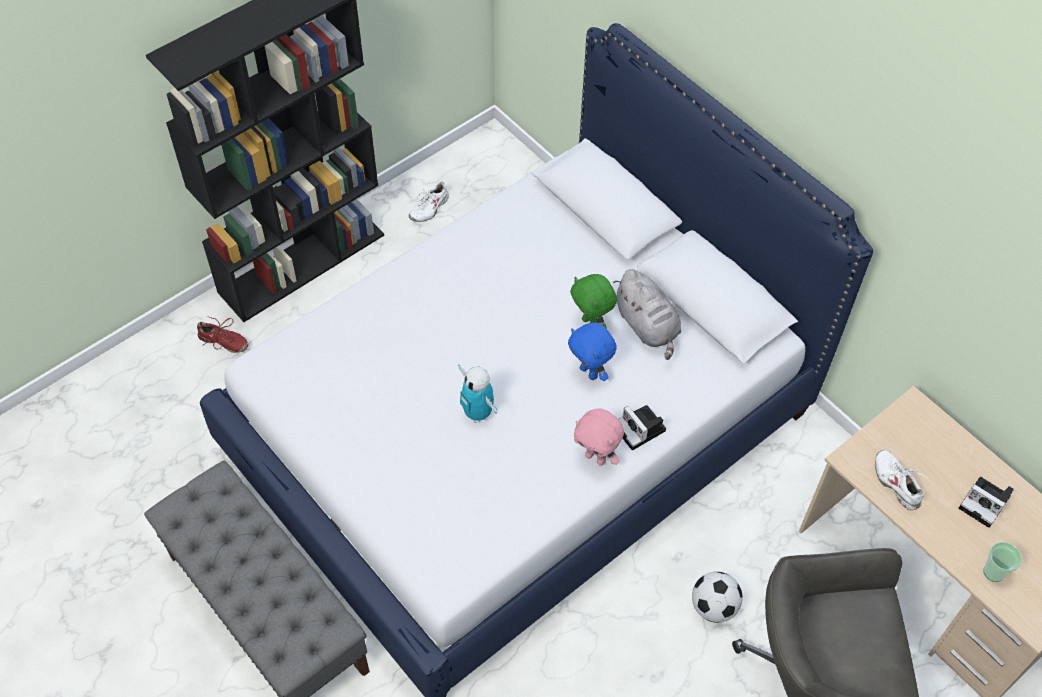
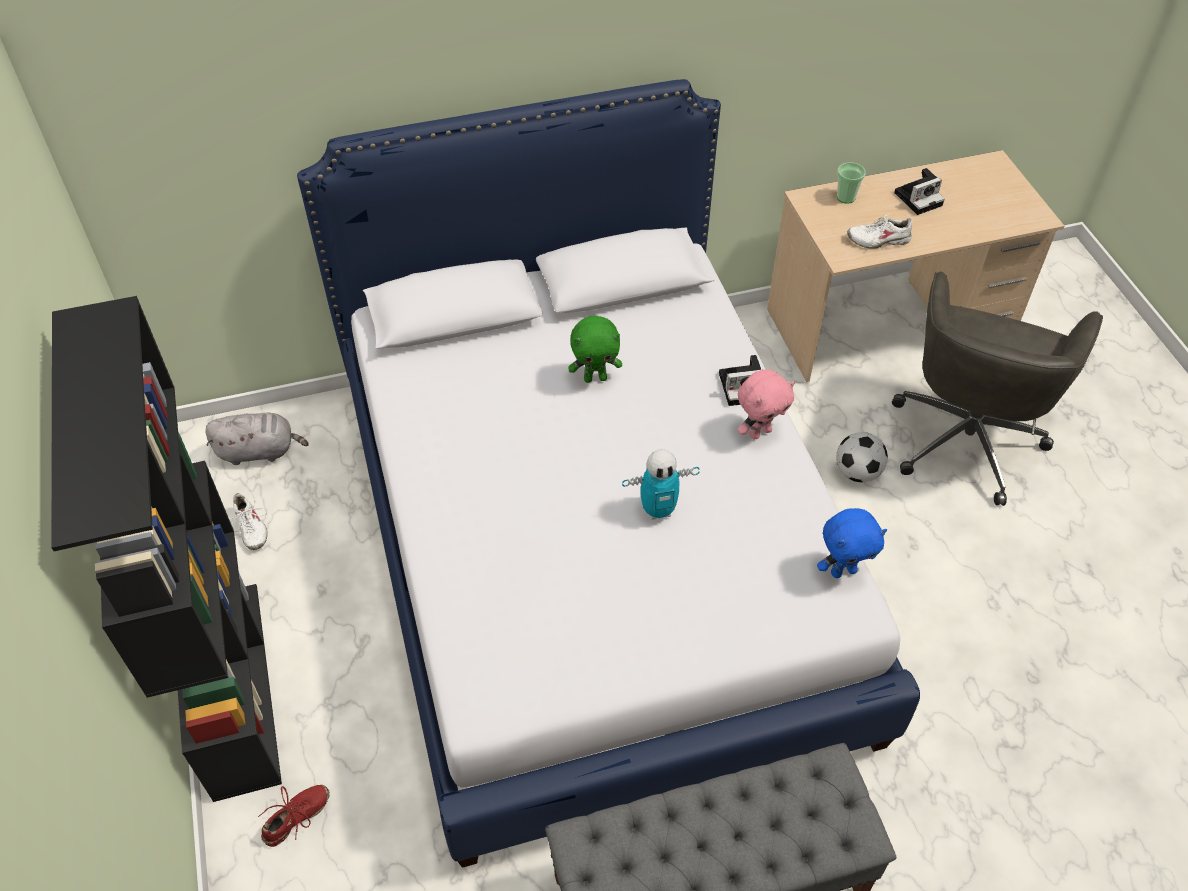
camera: 65 degrees left, 5 degrees down
blue plush toy [568,323,617,381] -> blue plush toy moved to [817,508,887,578]
grey plush toy [613,269,681,360] -> grey plush toy moved to [205,413,309,465]
cup [983,542,1022,582] -> cup moved to [837,162,866,204]

